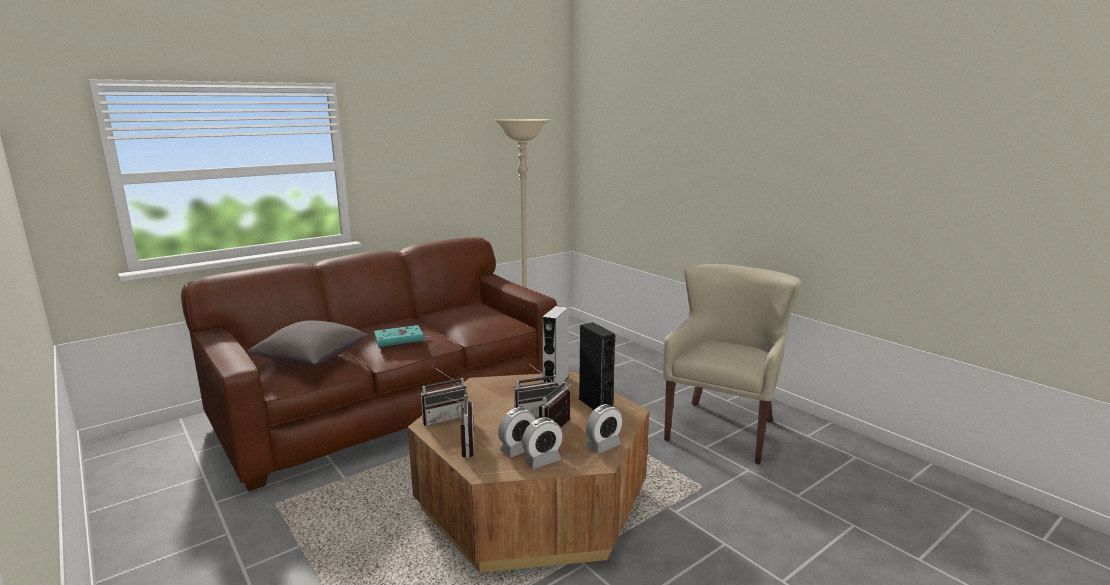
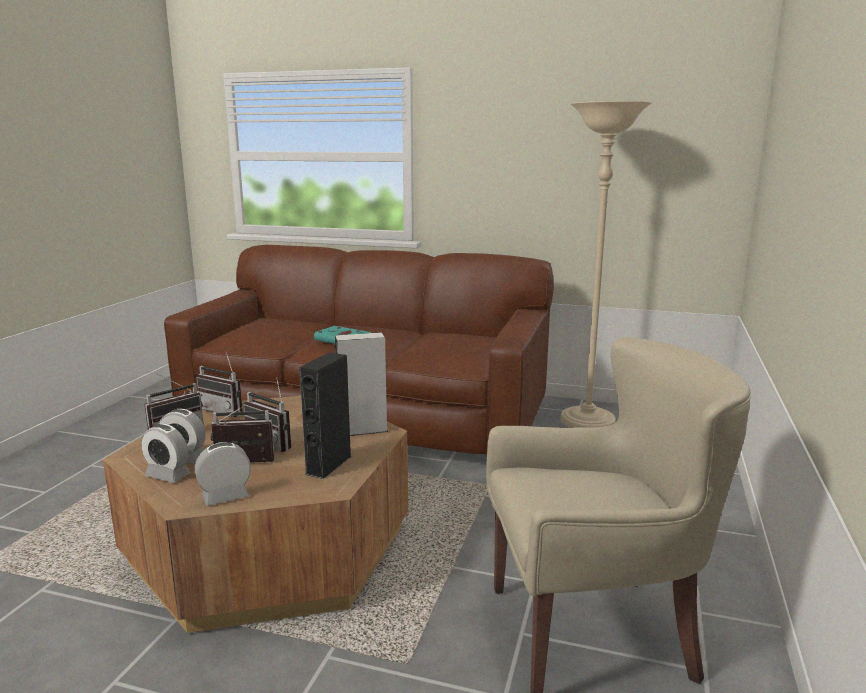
camera: 55 degrees right, 0 degrees up
grey pillow [247,320,369,366] -> none
alarm clock [586,404,622,454] -> alarm clock turned 135 degrees clockwise [195,442,251,506]

